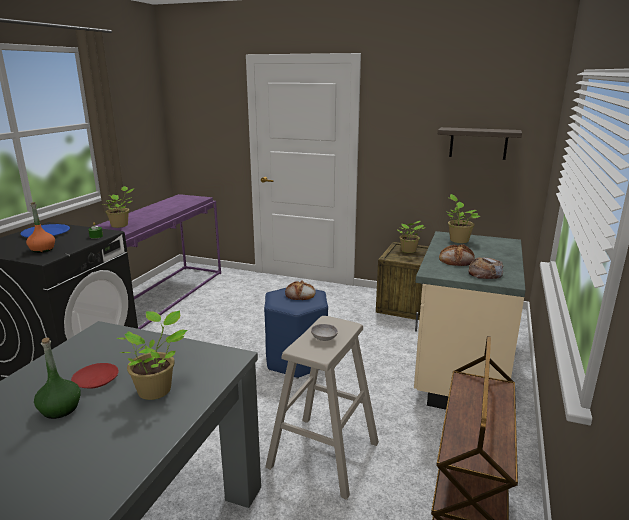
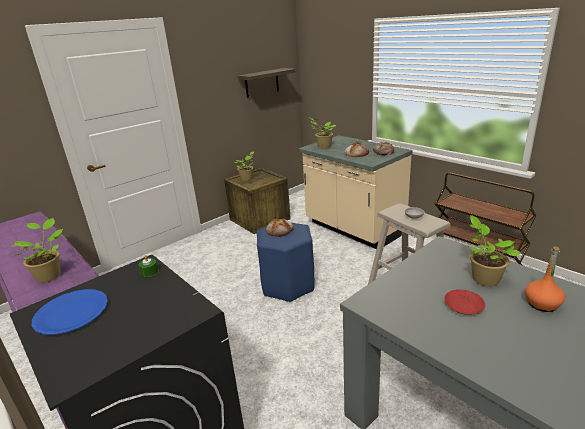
camera: 60 degrees left, 5 degrees up
orange bottle [26,202,55,253] -> orange bottle moved to [525,246,565,312]
green bottle [34,337,81,419] -> none

